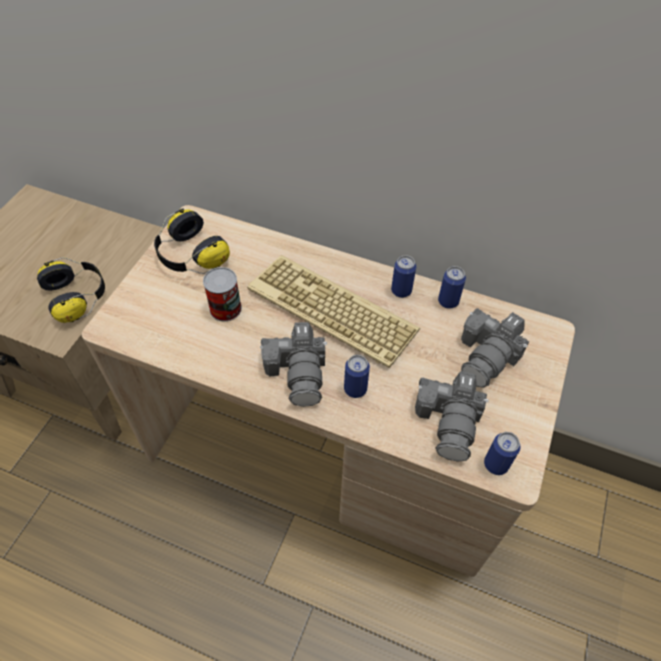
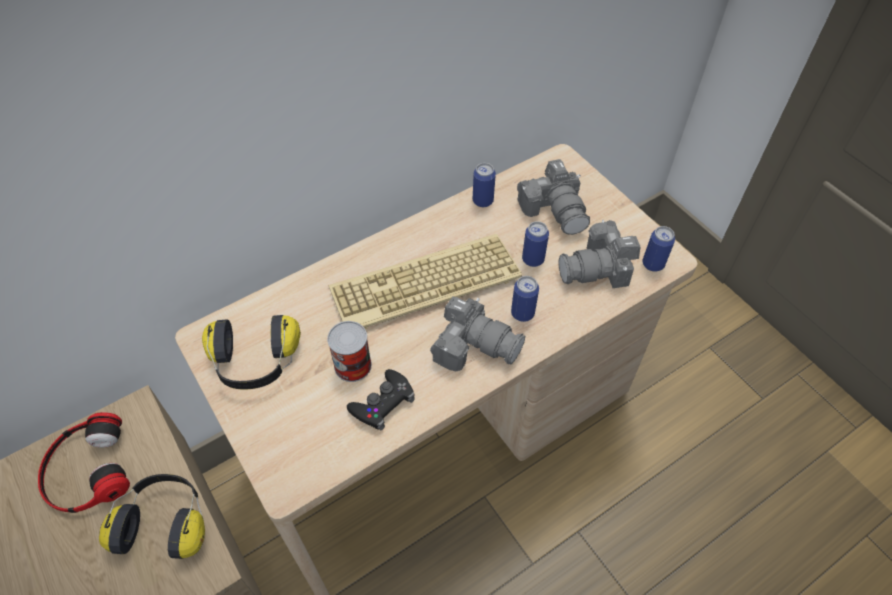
camera: 55 degrees left, 0 degrees up
can [391,255,416,298] -> can moved to [522,221,549,267]
camera [415,371,489,462] -> camera turned 120 degrees clockwise [559,220,641,288]
none -> headphones [38,412,130,513]
none -> black game controller [347,369,415,430]

